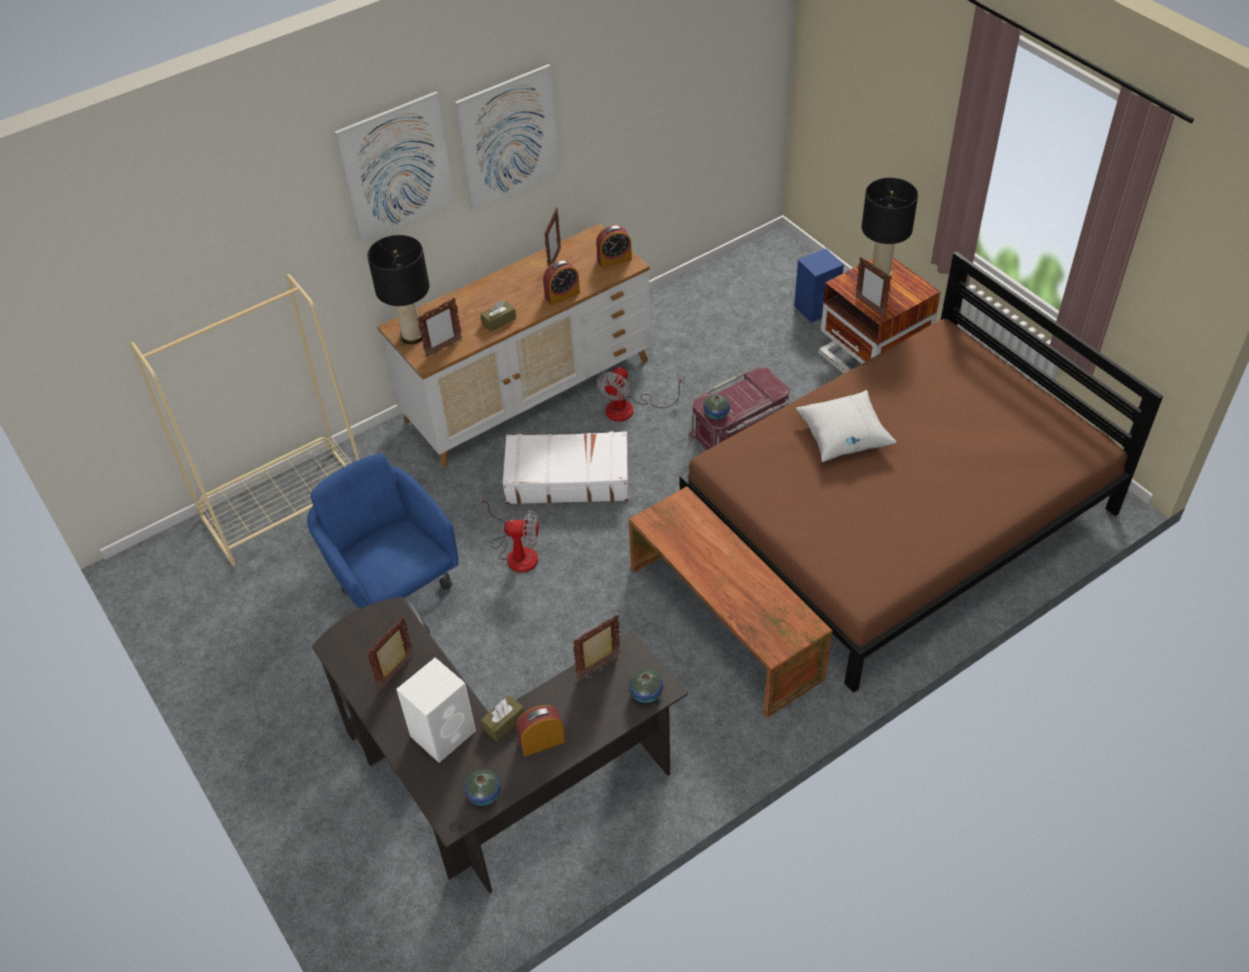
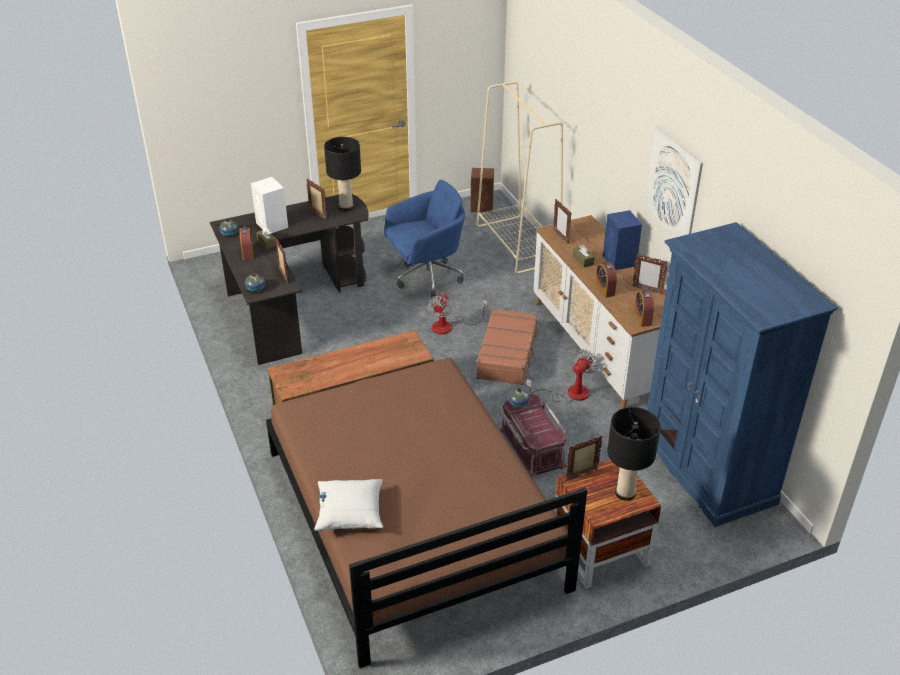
camera: 100 degrees right, 10 degrees down
picture [334,91,455,242] -> none
black table lamp [367,235,429,344] -> black table lamp moved to [324,137,361,211]
white suitcase [502,431,628,505] -> brown suitcase [476,308,540,385]
fan [597,367,684,421] -> fan turned 90 degrees clockwise [526,349,598,402]
blue speaker [794,248,844,323] -> blue speaker moved to [603,210,642,270]
grey pillow [796,390,897,462] -> grey pillow moved to [315,479,383,531]
none -> brown speaker [470,168,494,213]
none -> blue wardrobe [647,222,838,527]

